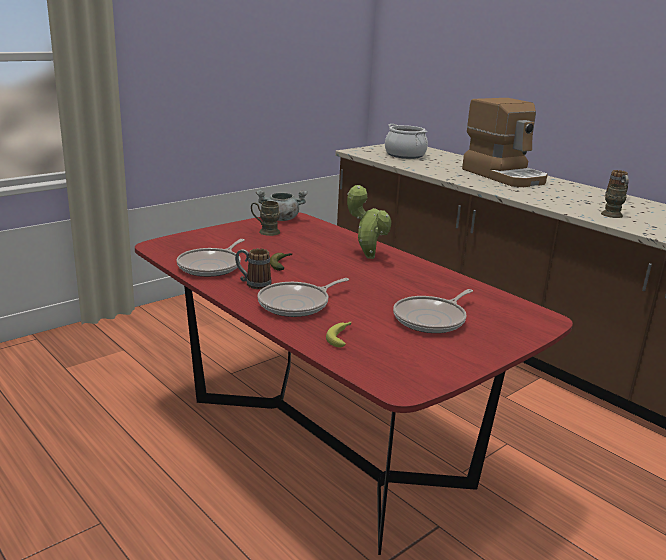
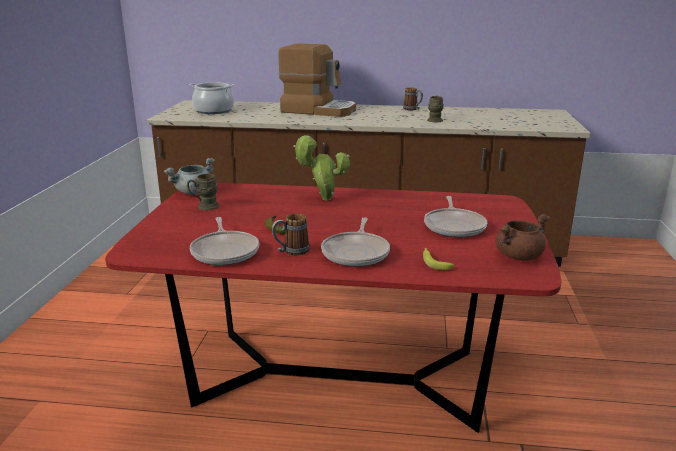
camera: 40 degrees left, 0 degrees up
none -> brown cooking pot [495,214,550,261]

